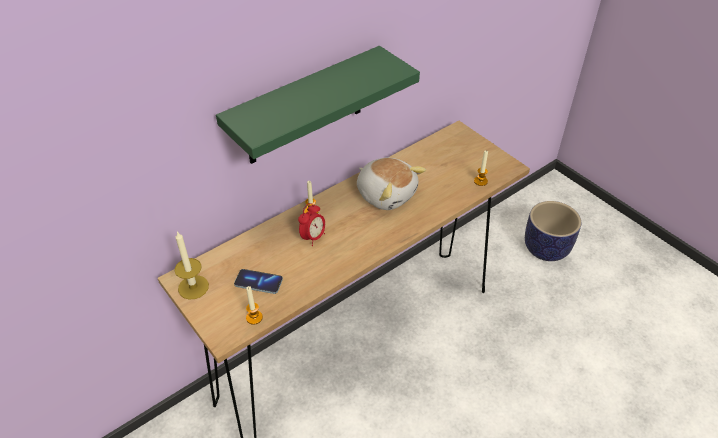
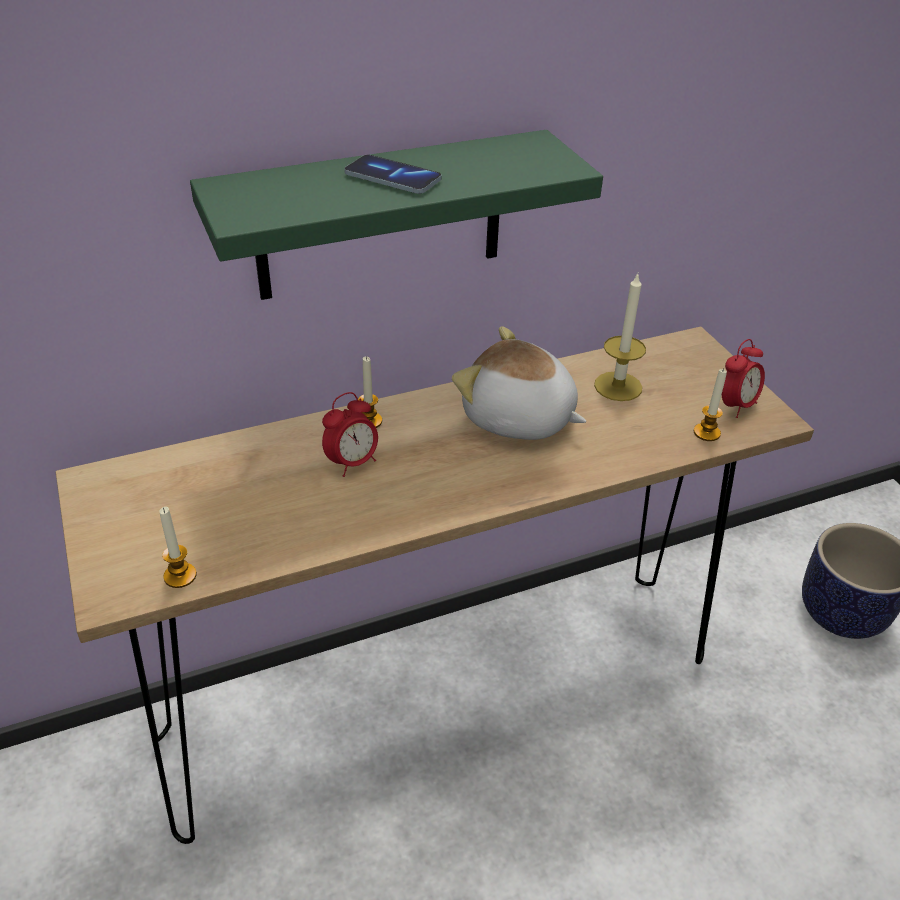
camera: 15 degrees right, 5 degrees down
candle [174,231,209,299] -> candle moved to [594,273,646,401]
phone [234,269,283,294] -> phone moved to [344,155,441,194]
plush toy [357,157,426,210] -> plush toy turned 150 degrees clockwise [452,326,587,440]
none -> alarm clock [722,339,765,418]

